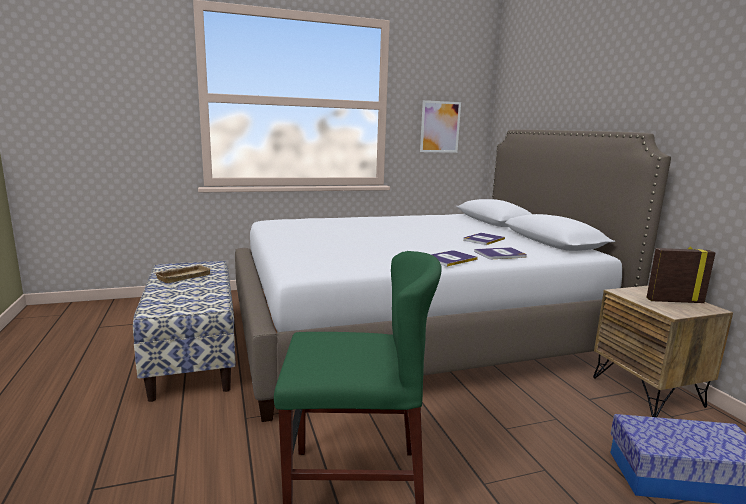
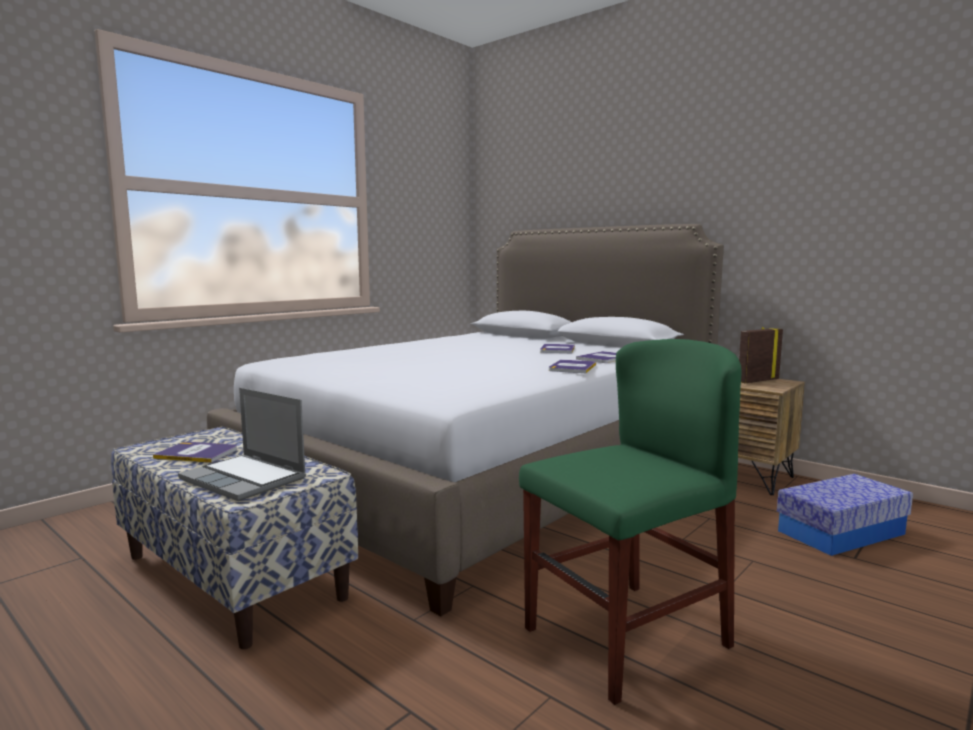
camera: 30 degrees left, 5 degrees down
beige tray [153,265,211,283] -> book [153,442,237,463]
picture [420,100,461,153] -> none
none -> laptop [178,388,306,501]

